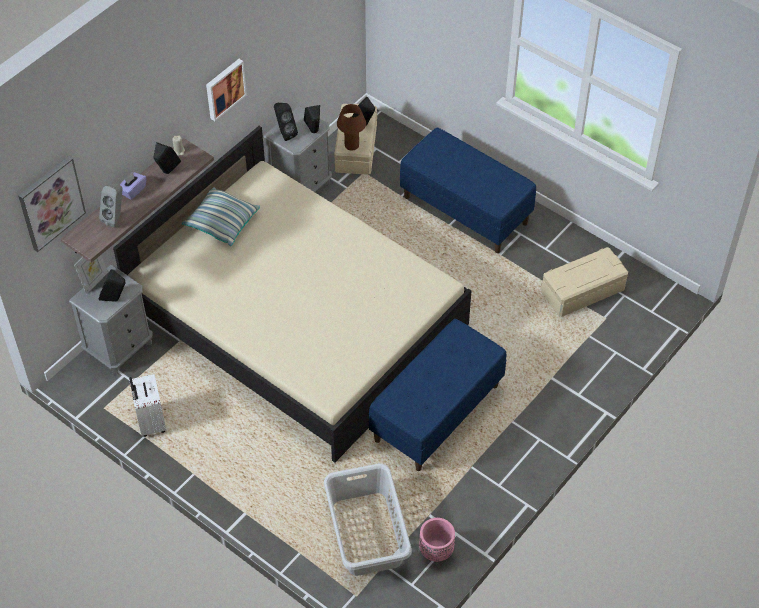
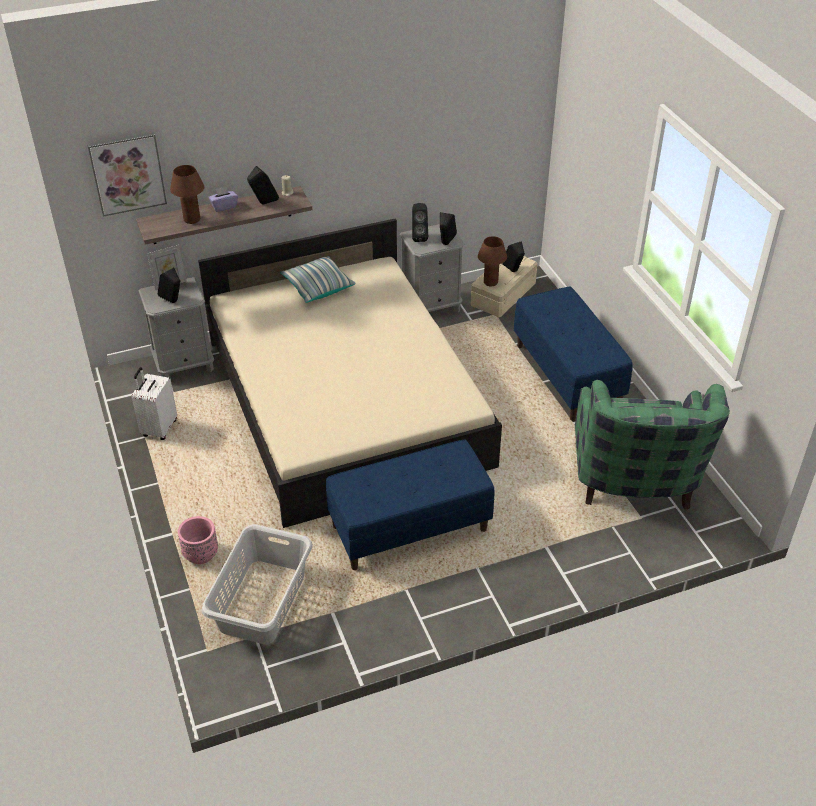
camera: 30 degrees right, 10 degrees down
grey speaker [99,184,122,227] -> brown table lamp [170,165,204,224]
picture [206,59,247,121] -> none
pink planter [419,518,455,562] -> pink planter moved to [178,516,218,564]
beige storage box [541,247,628,317] -> green armchair [575,380,730,510]

